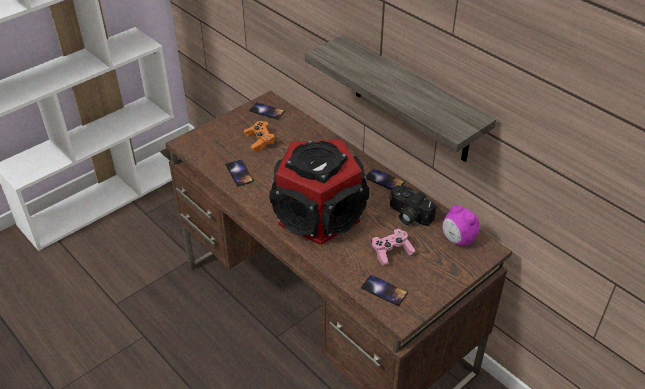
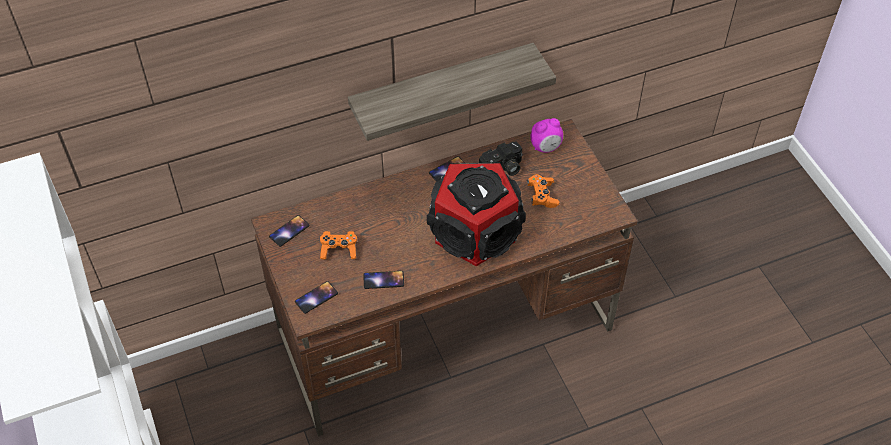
camera: 70 degrees left, 10 degrees up
phone [361,275,408,306] -> phone moved to [295,281,338,314]
pink game controller [371,229,415,266] -> orange game controller [527,174,559,208]

